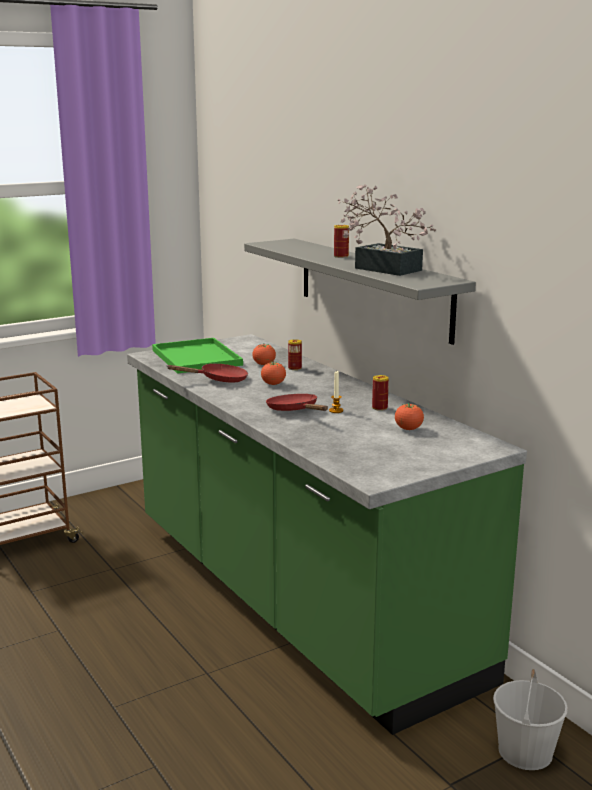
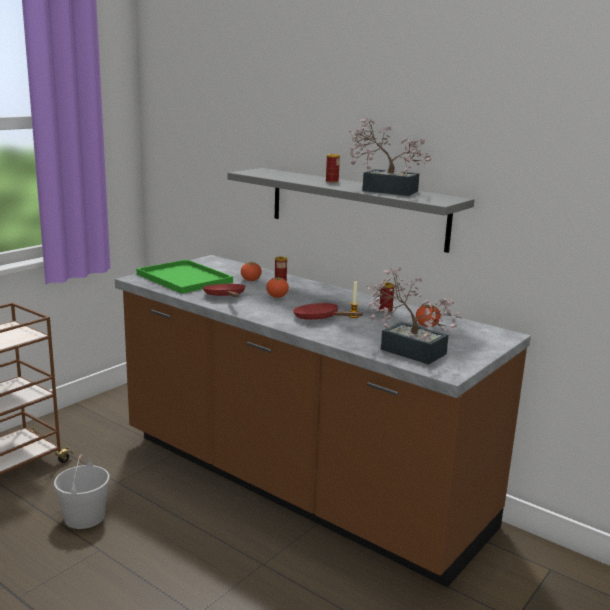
camera: 20 degrees left, 0 degrees up
green counter [127,334,527,735] -> brown counter [115,255,531,587]
red frying pan [166,364,248,382] -> red frying pan turned 75 degrees counterclockwise [203,284,246,297]
white bucket [493,669,568,770] -> white bucket moved to [54,454,110,529]
none -> potted plant [366,267,463,365]

